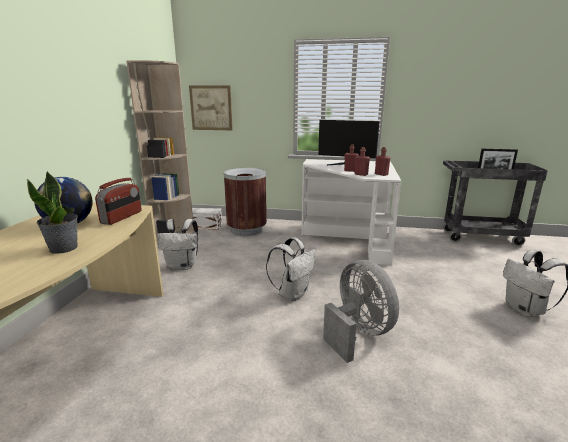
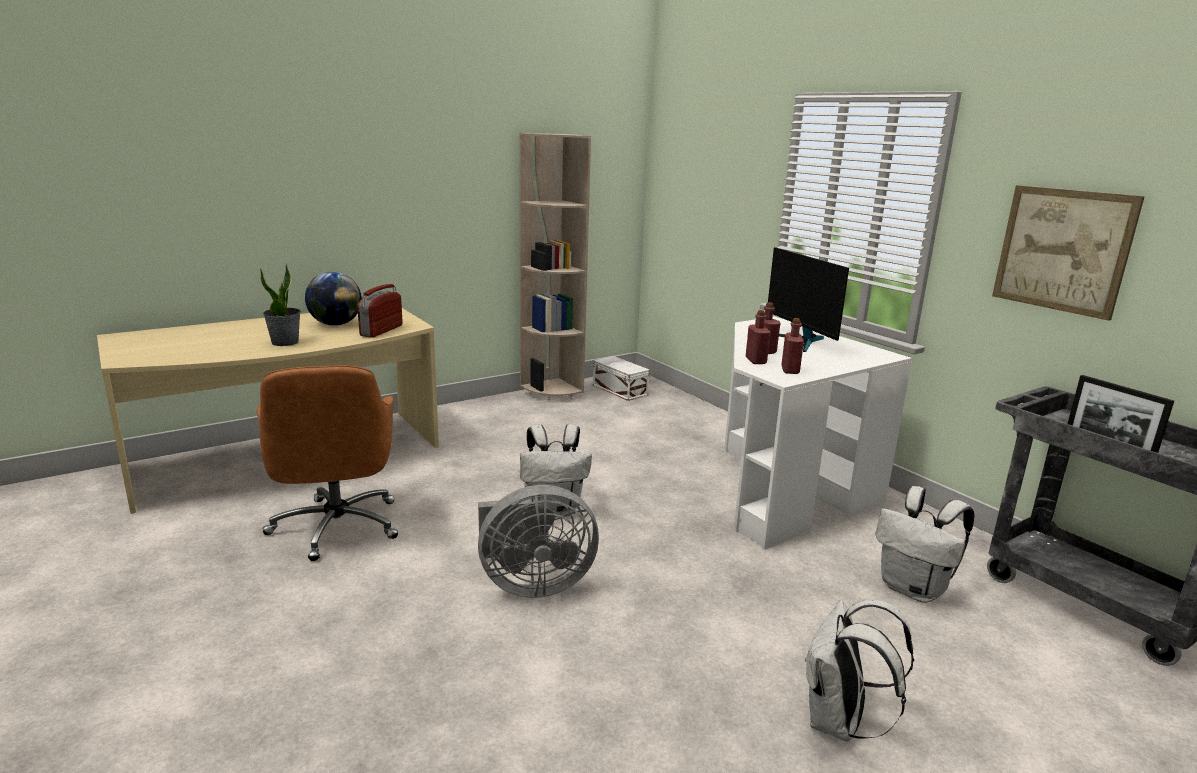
camera: 45 degrees right, 0 degrees up
radio [95,178,141,225] -> radio turned 135 degrees clockwise [357,284,403,338]
white backpack [157,219,198,270] -> white backpack moved to [875,486,975,603]
picture [189,85,233,130] -> picture moved to [992,185,1145,321]
brown trash can [224,168,267,236] -> none
grey fan [323,260,399,363] -> grey fan turned 60 degrees clockwise [478,485,599,598]
none -> brown office chair [257,365,398,561]

